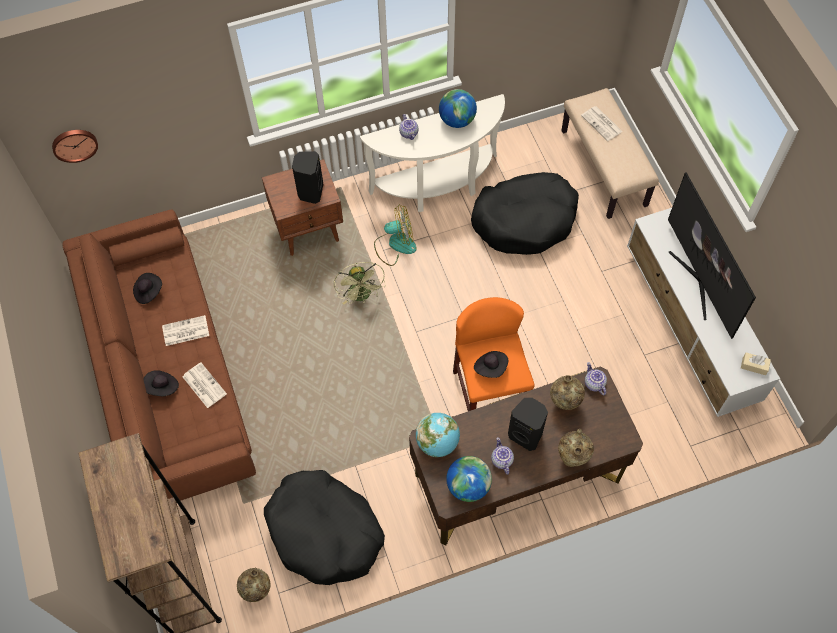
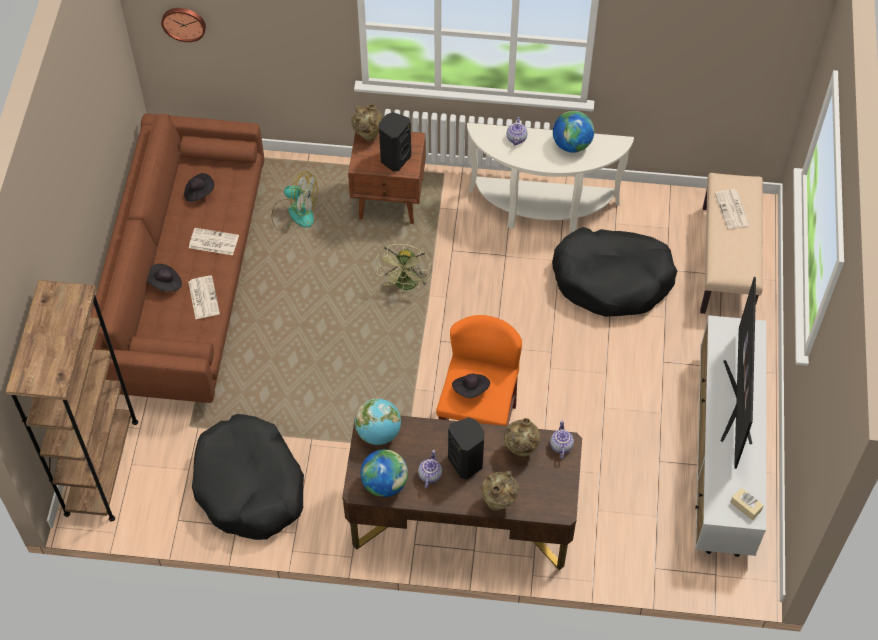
camera: 25 degrees right, 5 degrees down
beige vase [237,568,270,602] -> beige vase moved to [351,104,383,142]
fan [374,205,417,266] -> fan moved to [272,171,318,231]

